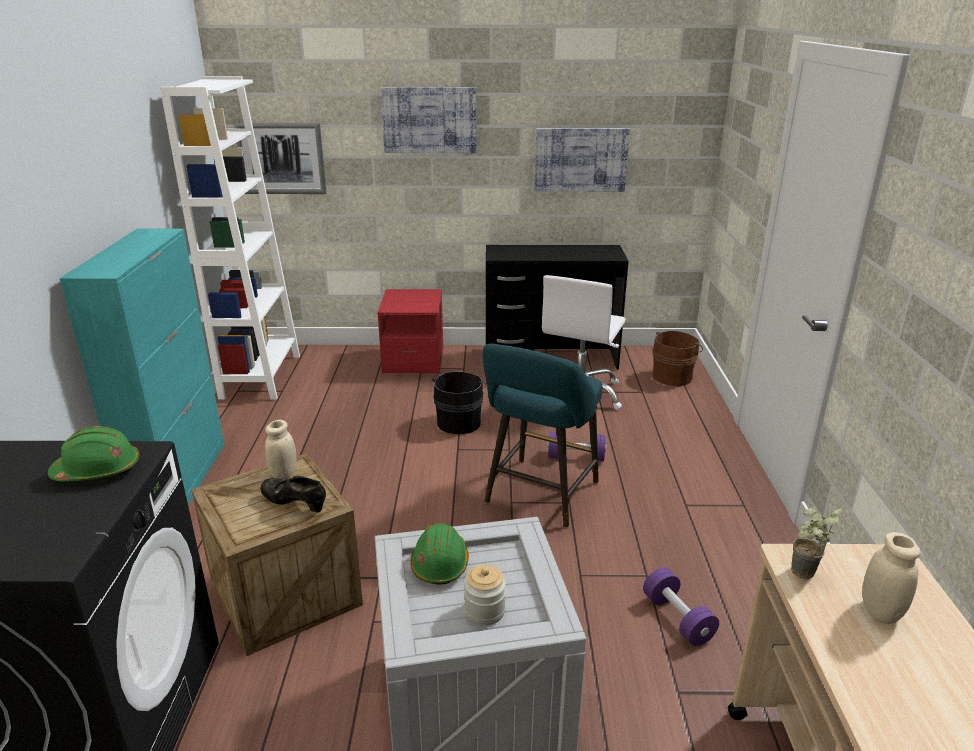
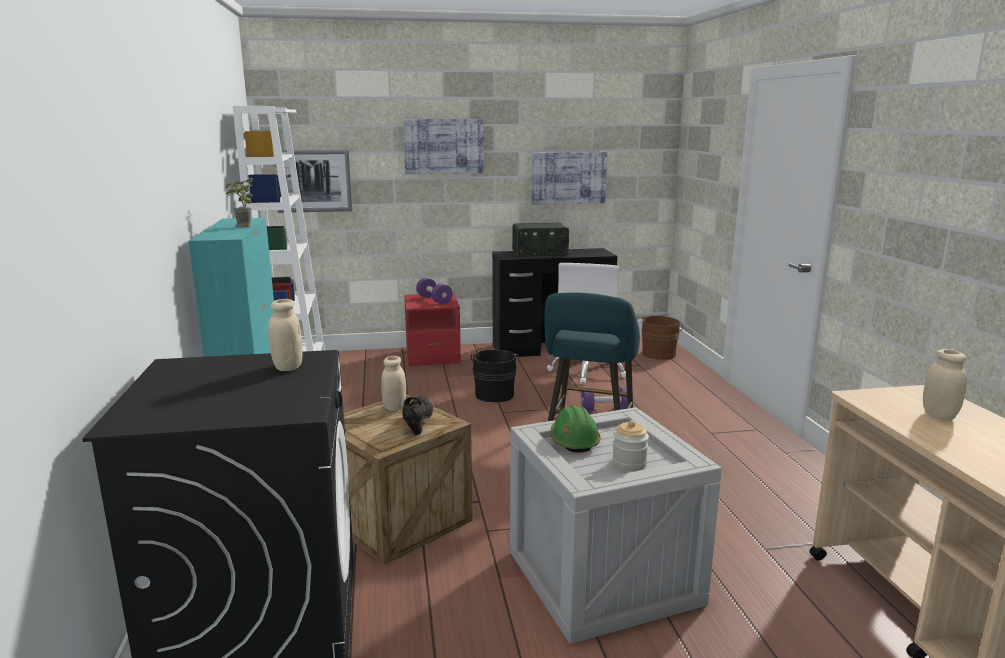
camera: 10 degrees left, 10 degrees down
green hard hat [48,426,140,481] -> beige jar [268,299,303,371]
black shoe [261,476,326,512] -> black shoe turned 75 degrees clockwise [403,396,433,435]
purple dumbbell [643,568,719,646] -> purple dumbbell moved to [416,278,453,304]
potted plant [791,507,844,579] -> potted plant moved to [225,178,253,227]
none -> radio [512,222,569,258]

